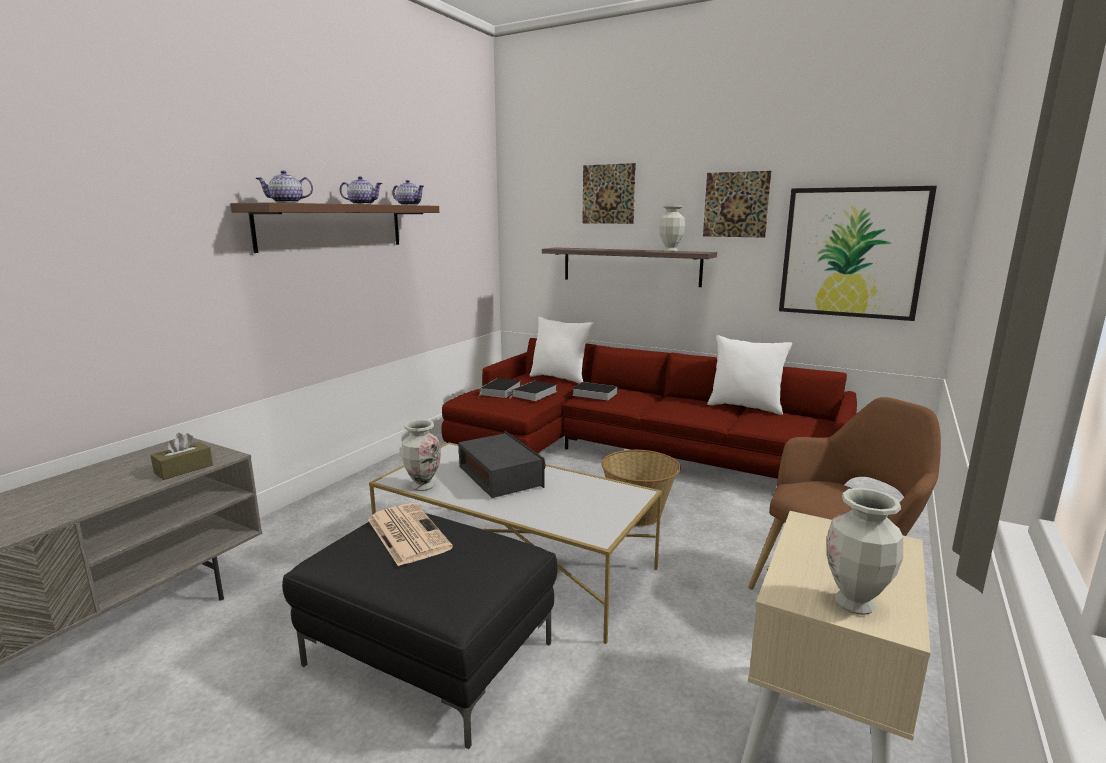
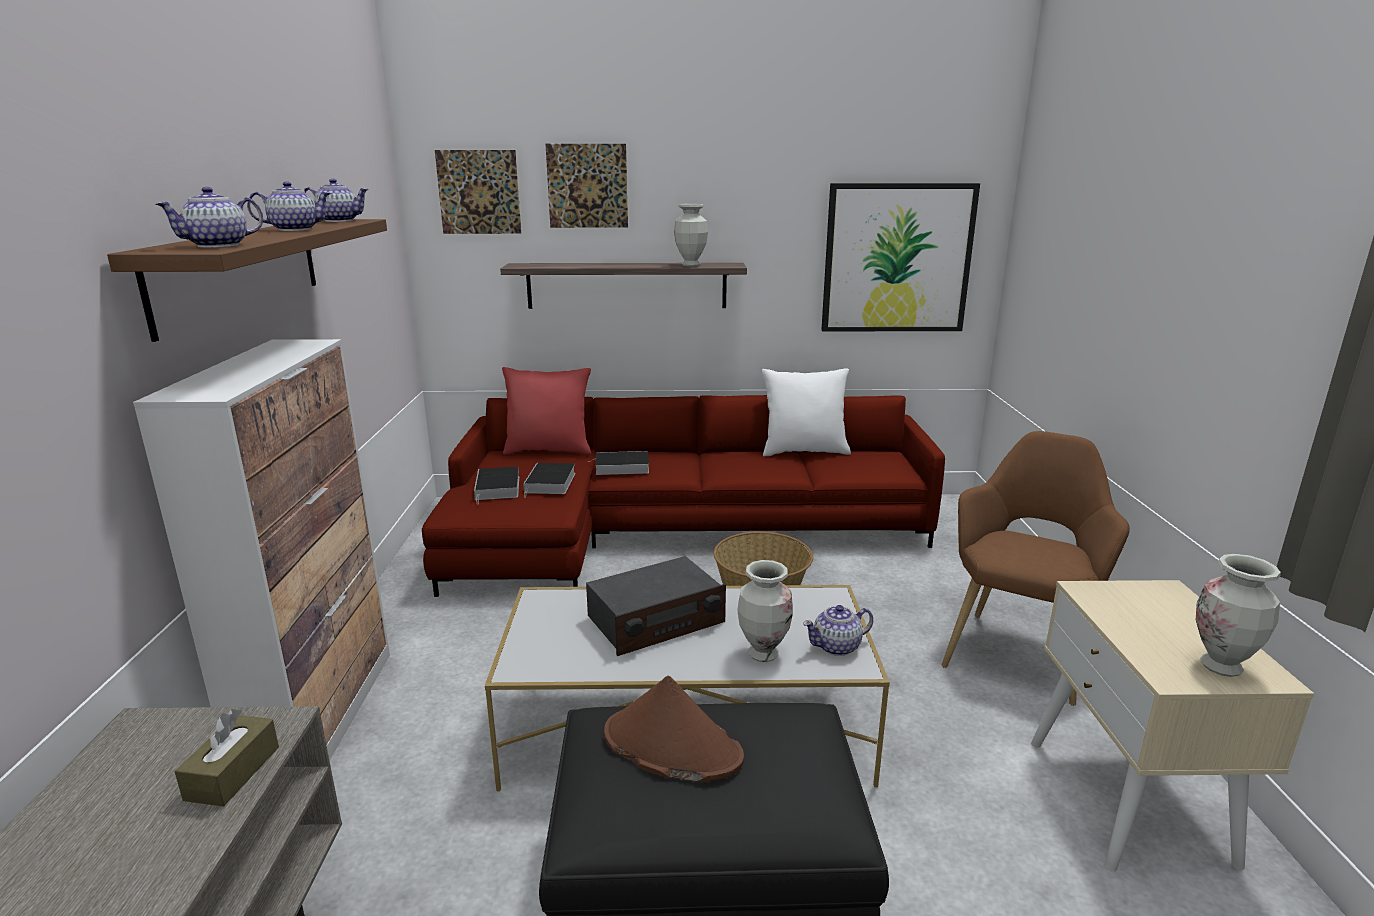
camera: 30 degrees left, 5 degrees up
newspaper [368,503,453,567] -> brown hat [604,676,744,782]
vase [401,420,441,491] -> vase moved to [737,560,793,662]
radio [458,431,546,498] -> radio turned 120 degrees clockwise [586,556,726,656]
white pillow [530,317,593,384] -> red pillow [502,367,591,455]
picture [703,171,772,238] -> picture moved to [435,150,521,234]
none -> cabinet [133,339,390,761]
none -> teapot [803,605,873,656]

